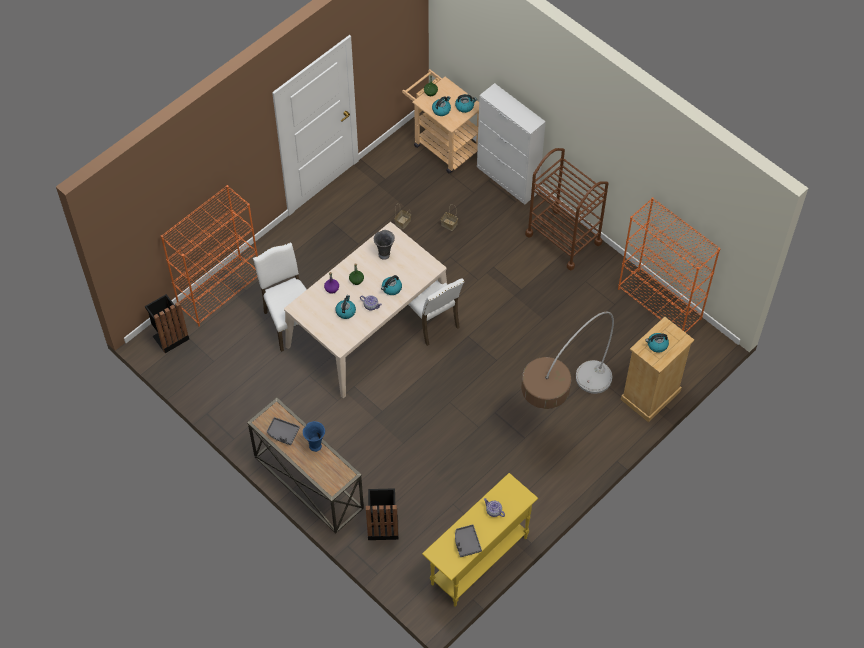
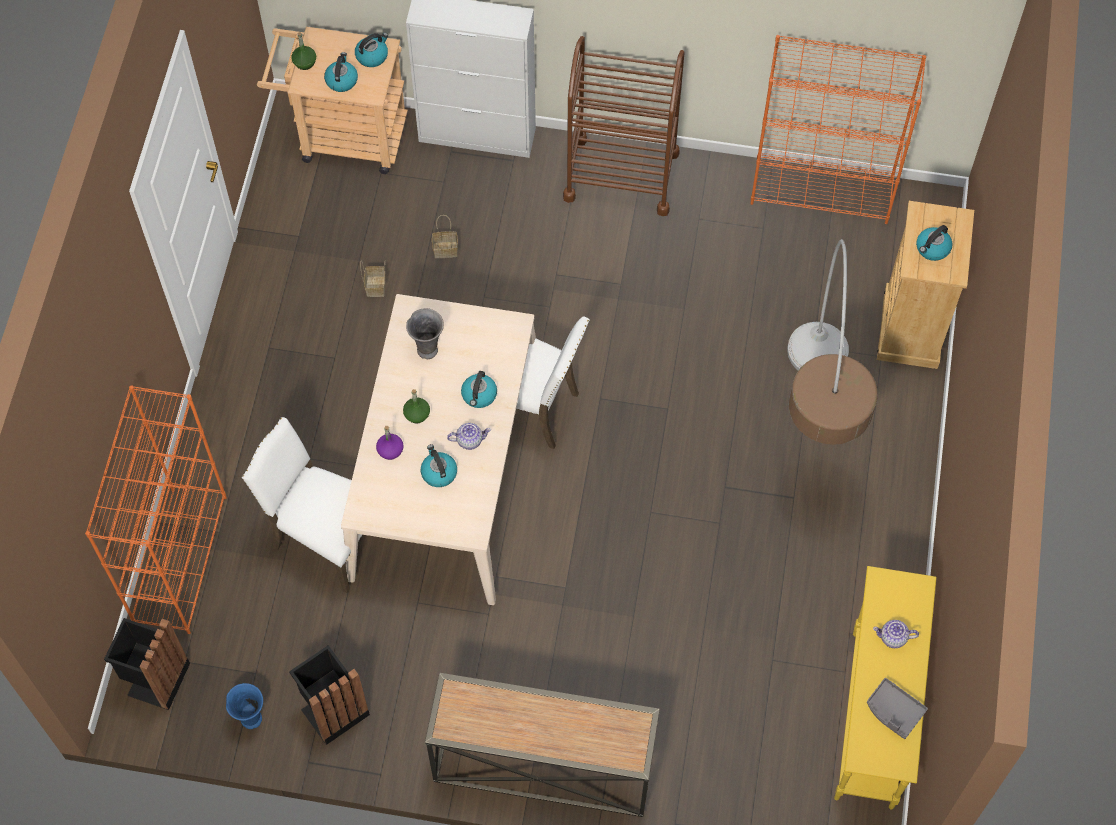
camera: 35 degrees left, 5 degrees up
grey tray [267,417,300,445] -> none
blue vase [303,421,325,452] -> blue vase moved to [226,683,263,729]
black trash can [366,488,398,540] -> black trash can moved to [289,645,370,745]

